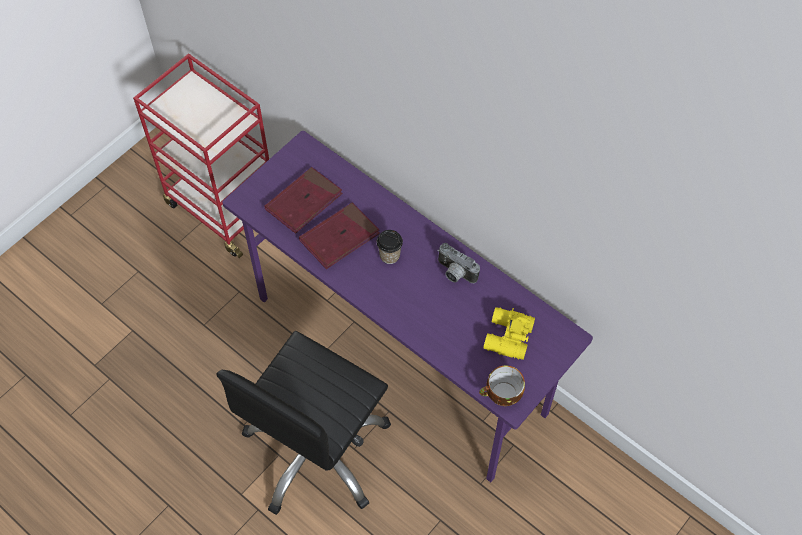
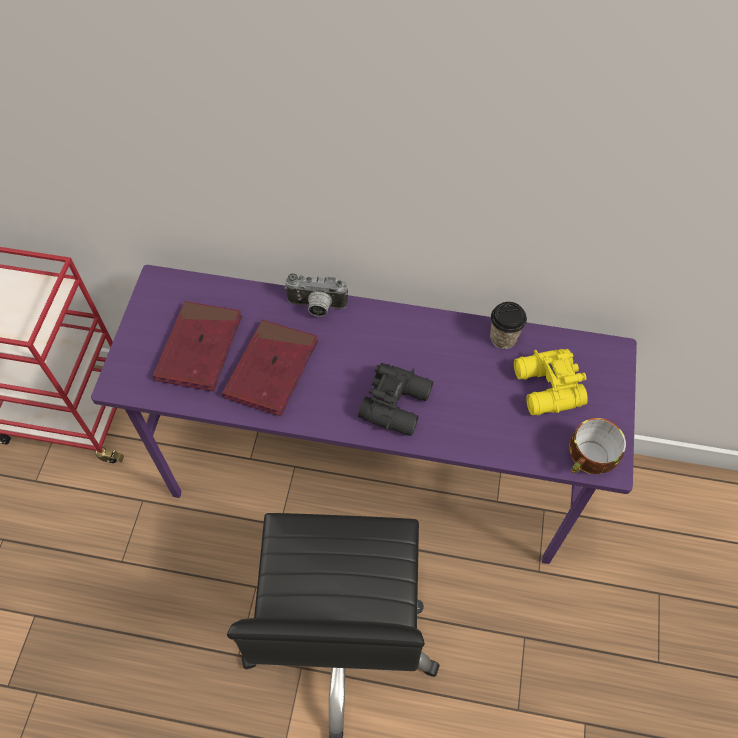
camera: 30 degrees left, 0 degrees up
cup [377,230,403,264] -> cup moved to [490,302,527,349]
camera [437,243,480,283] -> camera moved to [284,273,348,317]
none -> black binoculars [358,363,433,436]

